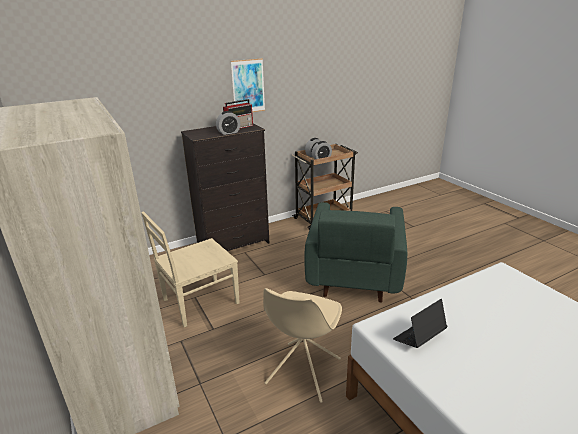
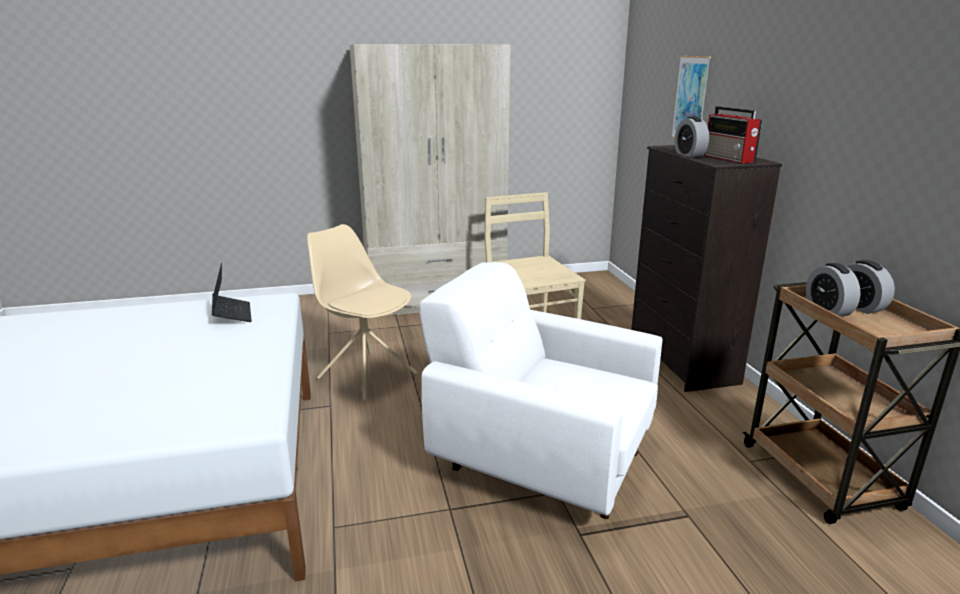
camera: 105 degrees right, 5 degrees down
picture [231,58,265,112] -> picture moved to [671,56,711,138]
green armchair [304,202,407,302] -> white armchair [419,262,662,519]

